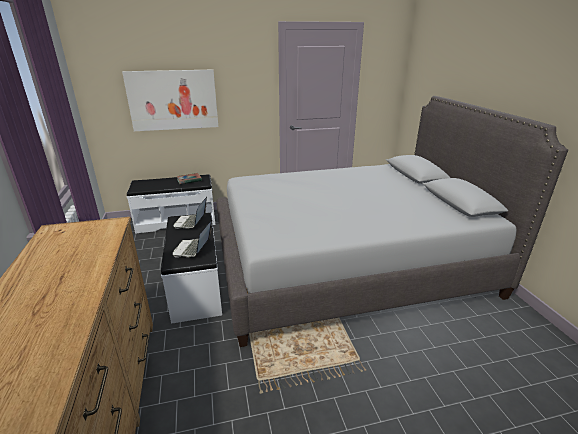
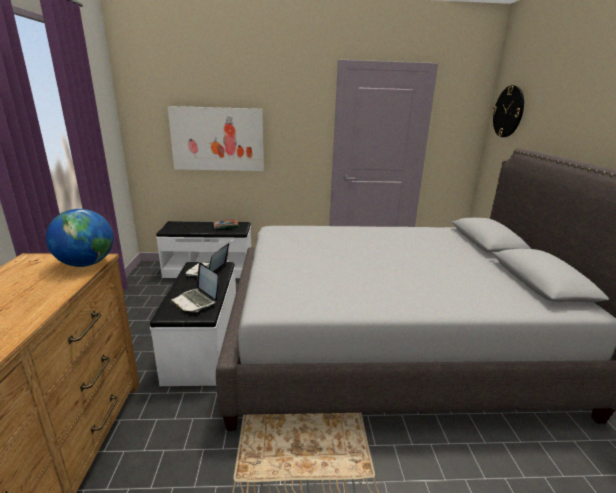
camera: 10 degrees right, 5 degrees down
laptop [173,219,212,257] -> laptop turned 60 degrees counterclockwise [171,262,218,312]
none -> globe [46,209,113,267]
none -> wall clock [492,85,524,137]

